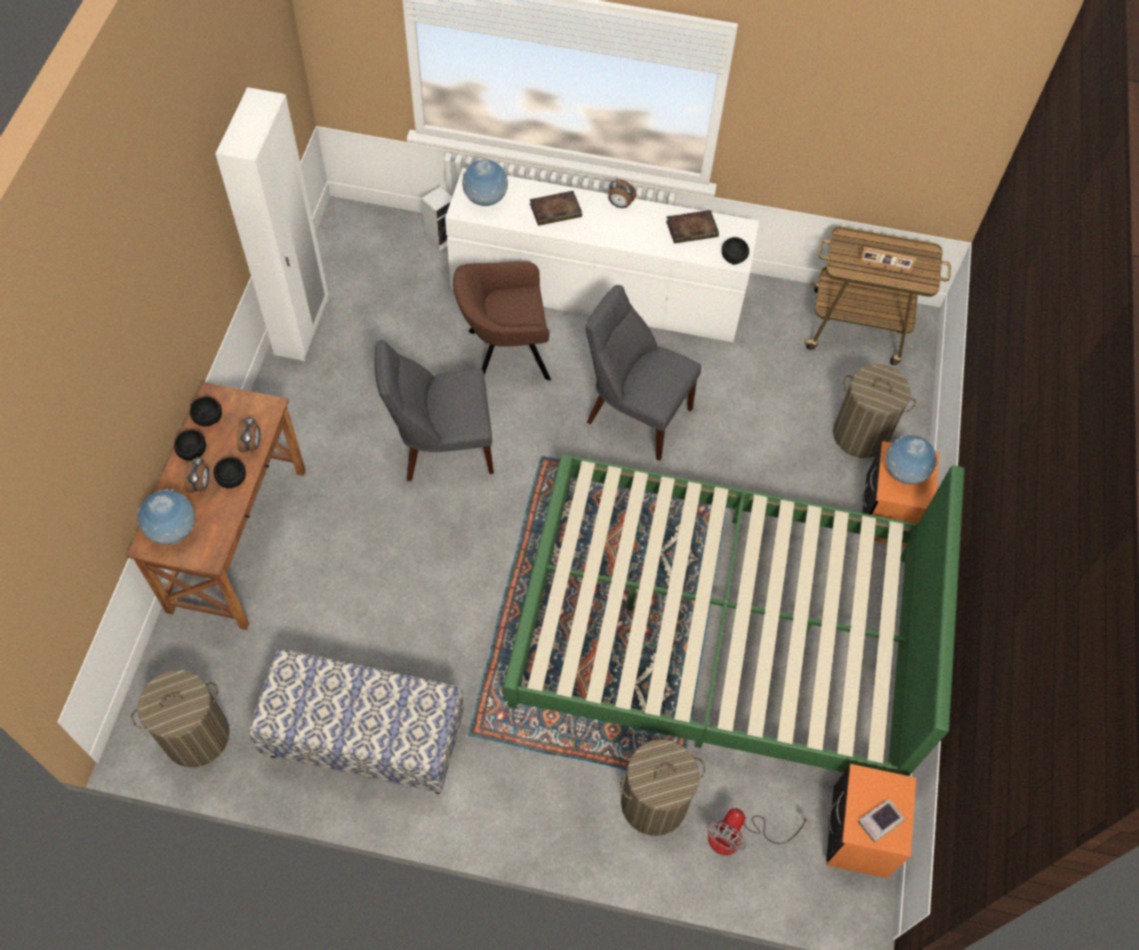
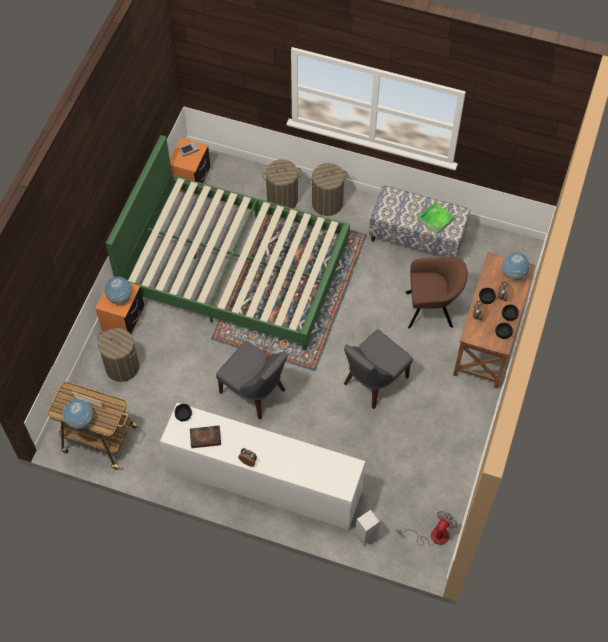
camera: 170 degrees left, 0 degrees up
laundry basket [131,670,229,767] -> laundry basket moved to [309,163,348,216]
white wardrobe [215,87,329,361] -> none
grey chair [375,340,494,481] -> grey chair turned 135 degrees clockwise [344,329,413,409]
brown armchair [453,261,551,381] -> brown armchair moved to [405,257,468,328]
globe [462,159,508,206] -> globe moved to [63,400,93,429]
book [530,191,582,226] -> none
fan [706,808,812,855] -> fan moved to [396,511,457,546]
none -> tray [417,202,455,235]

